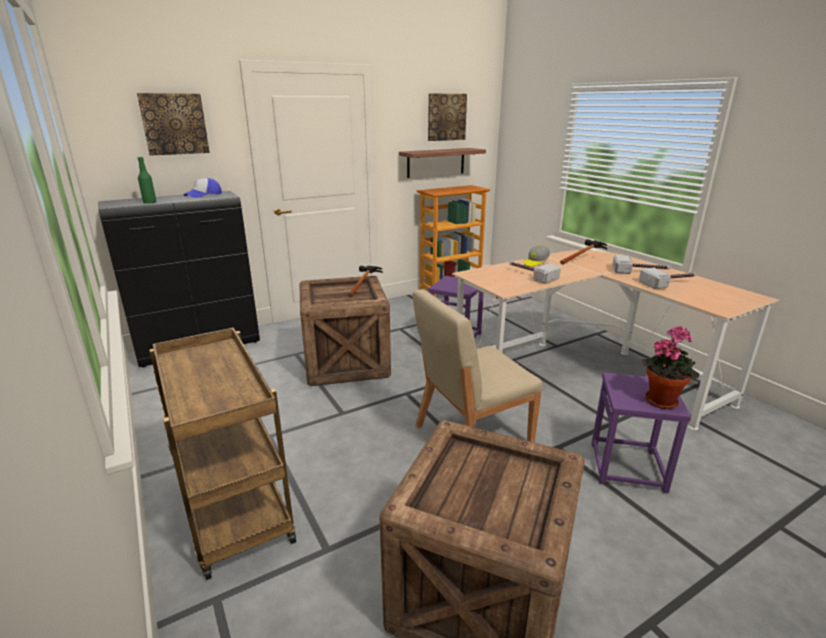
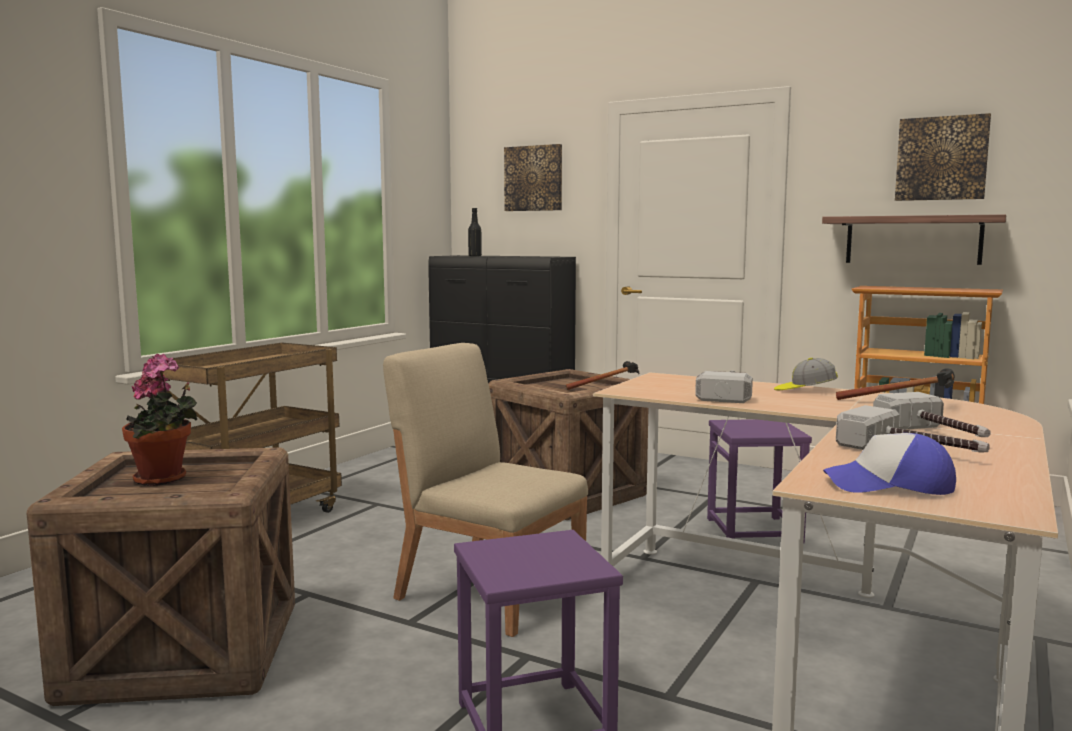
camera: 60 degrees right, 15 degrees down
green bottle [138,157,156,204] -> black bottle [468,208,482,256]
cap [184,178,222,198] -> cap moved to [823,433,956,495]
potted plant [642,326,699,409] -> potted plant moved to [122,354,197,486]

